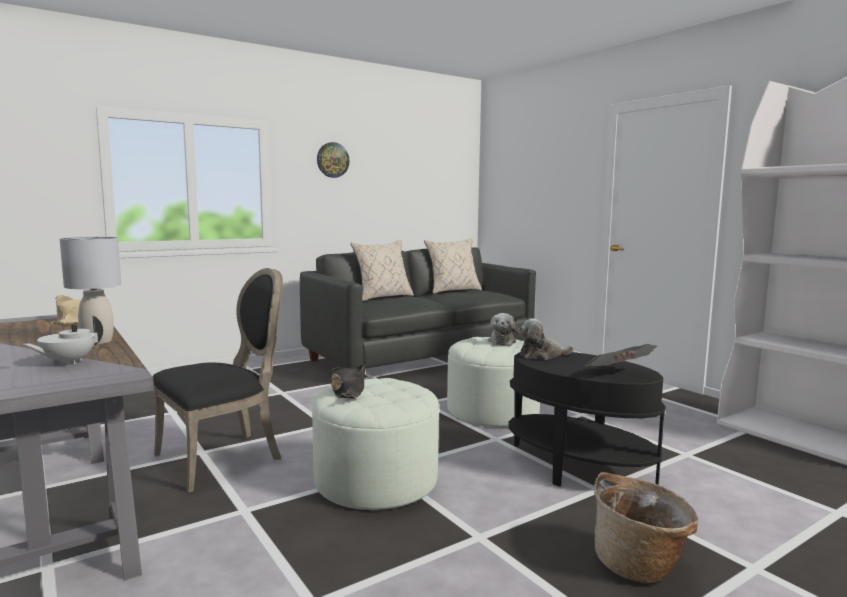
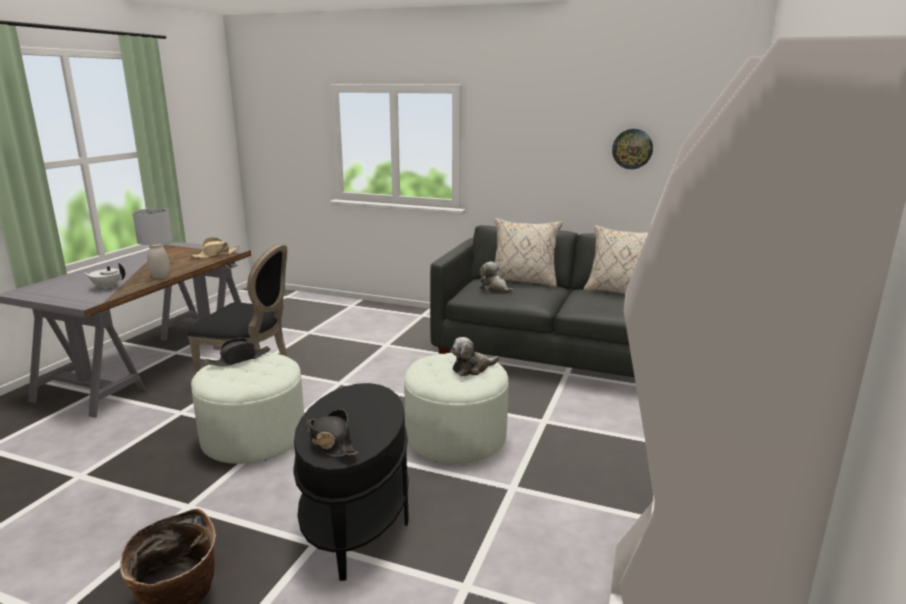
camera: 55 degrees right, 10 degrees up
wall clock [317,142,349,178] -> wall clock moved to [612,129,653,169]
plush toy [518,318,573,360] -> plush toy moved to [479,262,514,294]
newspaper [585,344,657,366] -> black hat [306,409,358,457]

